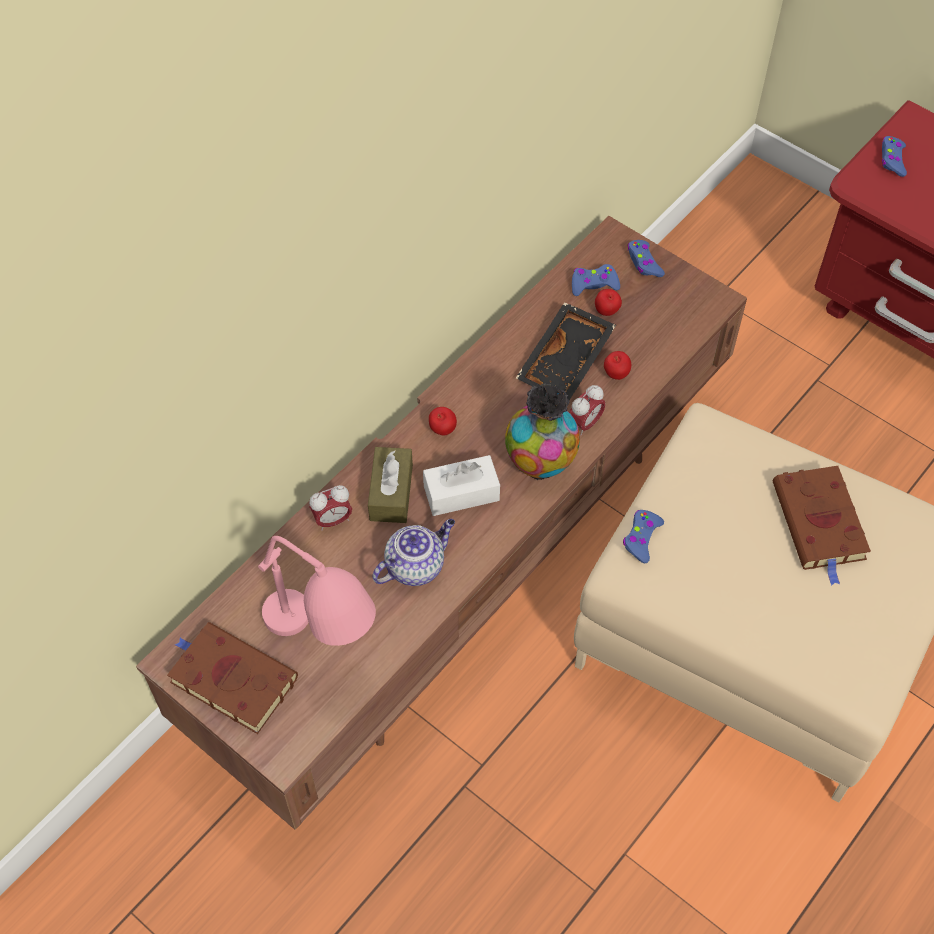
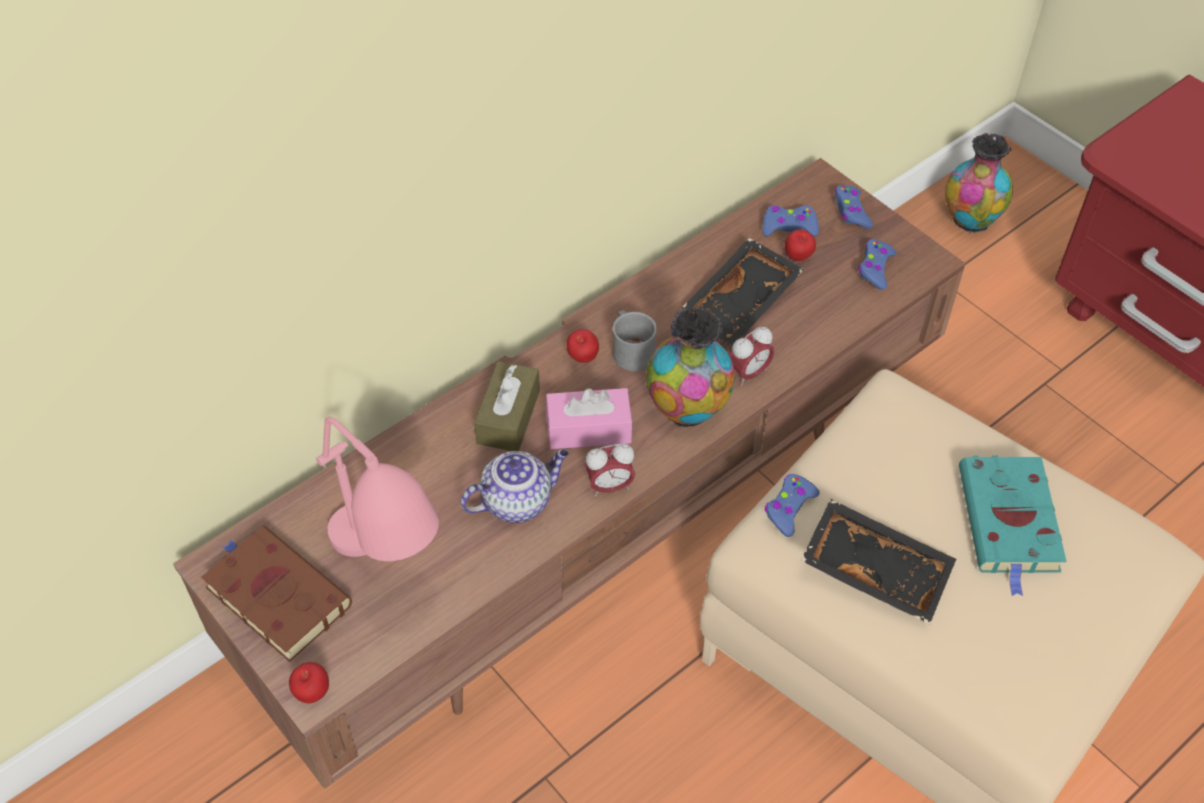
camera: 10 degrees right, 5 degrees down
alarm clock [309,485,352,531] -> alarm clock moved to [585,444,635,496]
white tissue box [423,455,500,516] -> pink tissue box [546,388,633,449]
apple [604,351,631,380] -> apple moved to [289,662,329,703]
brown book [773,466,871,586] -> turquoise book [959,456,1066,596]
blue game controller [882,136,907,177] -> blue game controller moved to [858,239,896,290]
none -> grey mug [613,310,657,371]
none -> black tray [801,499,956,624]
none -> vase [945,133,1013,233]

